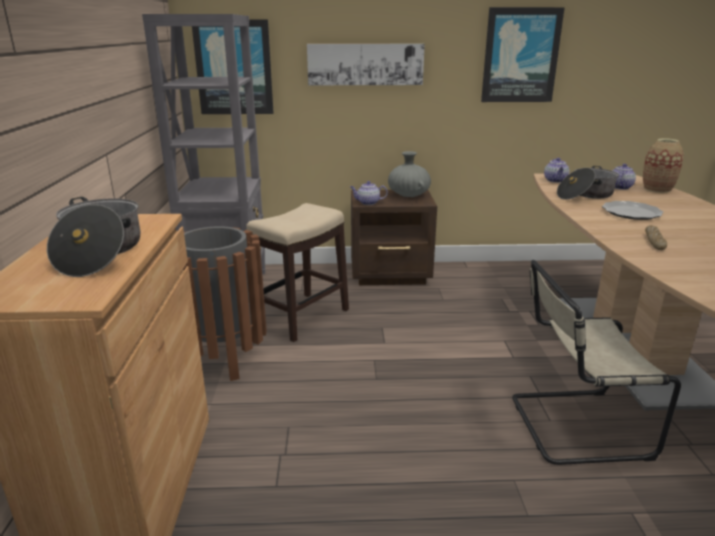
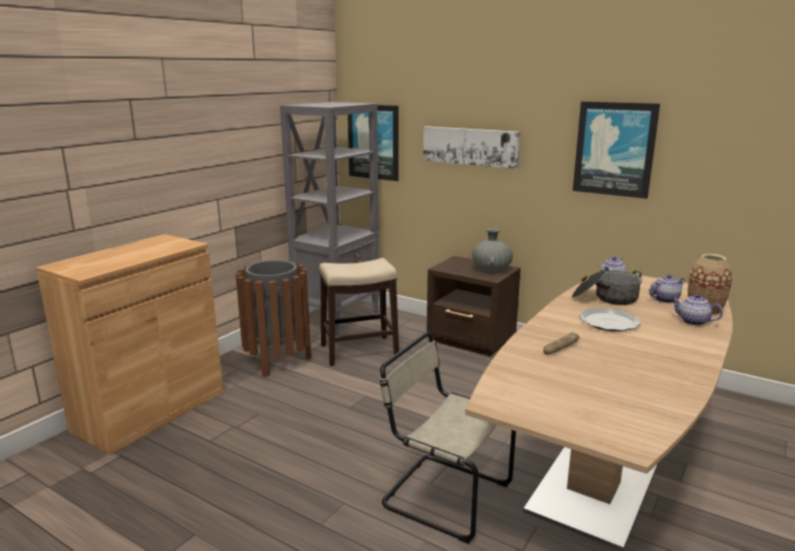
camera: 35 degrees right, 5 degrees down
cooking pot [47,197,140,277] -> none
teapot [350,181,388,205] -> teapot moved to [671,294,723,326]

